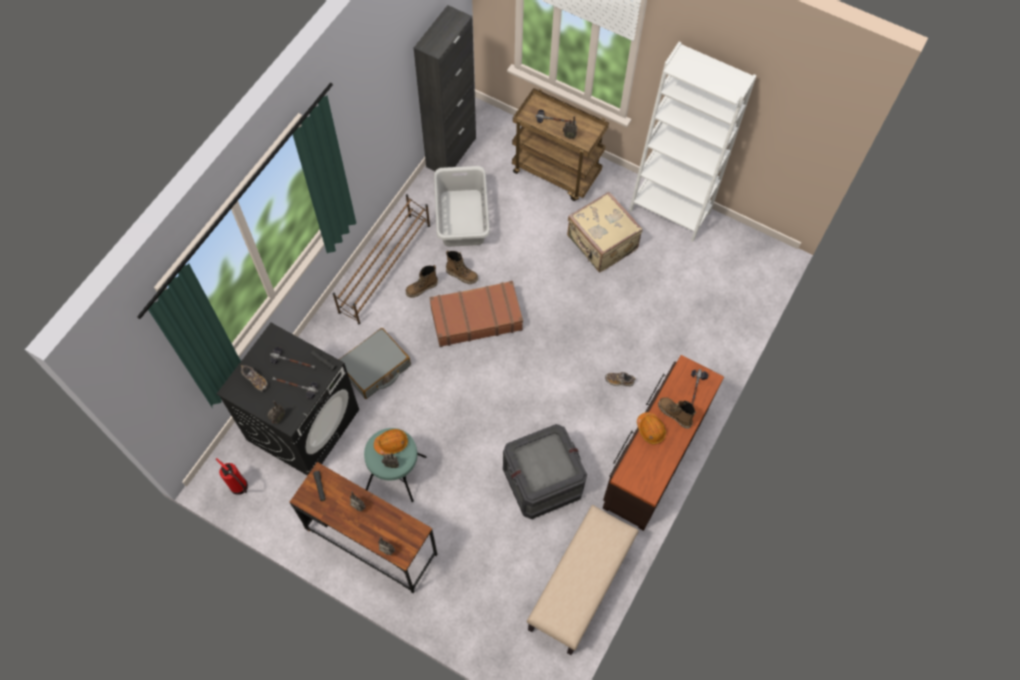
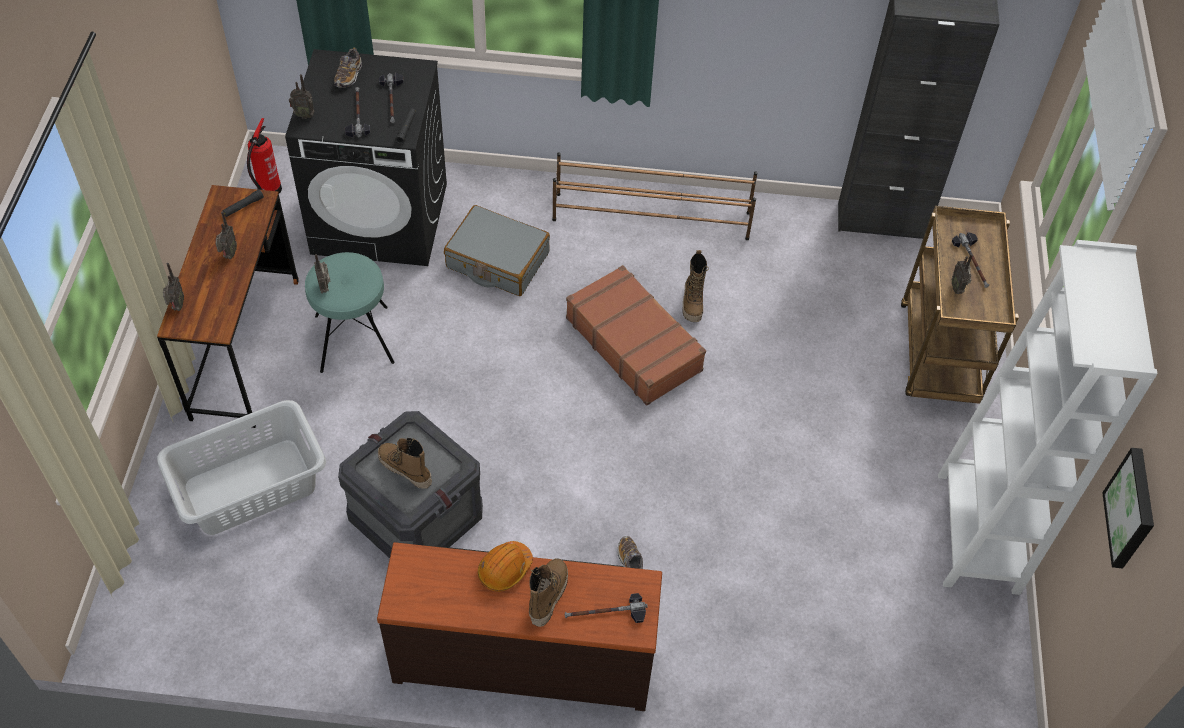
camera: 65 degrees right, 10 degrees down
orange hard hat [374,429,408,455] -> none
boot [406,265,438,298] -> boot moved to [378,438,432,489]
grey laundry basket [434,166,490,247] -> grey laundry basket moved to [157,400,326,535]
beige bench [527,505,639,655] -> none
beige suitcase [567,192,643,273] -> none
none -> picture [1102,448,1154,569]

